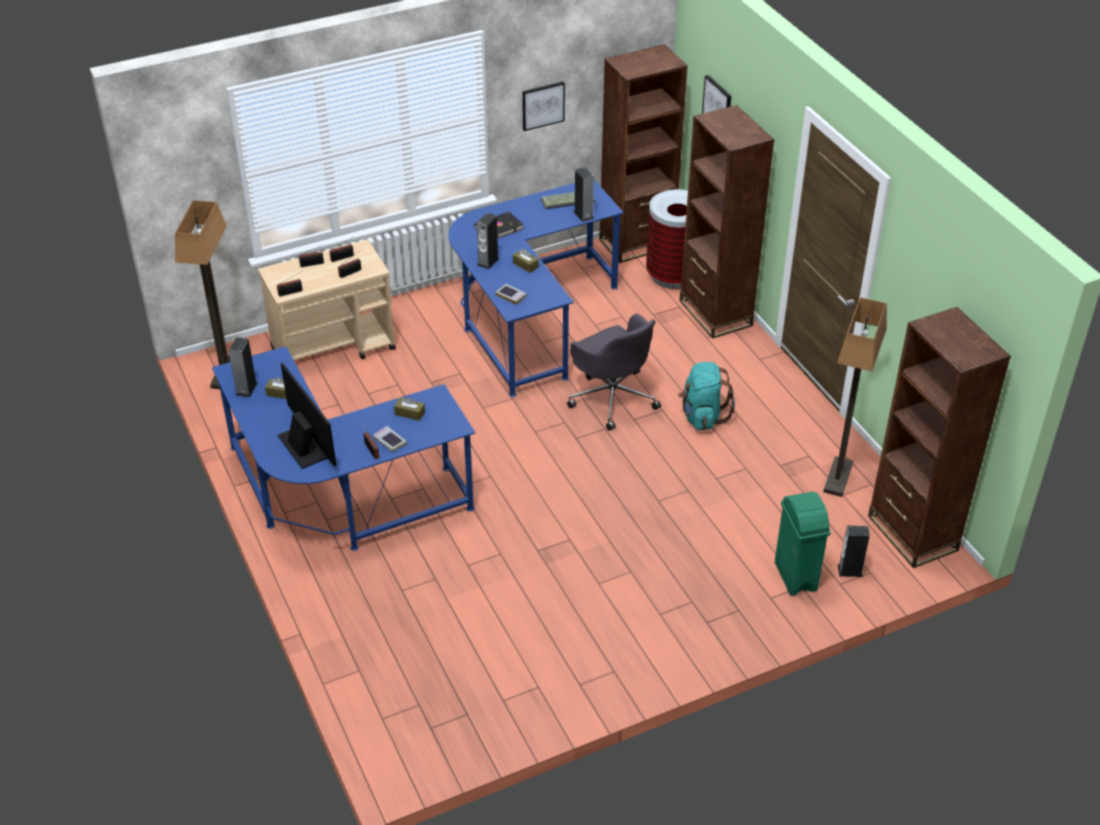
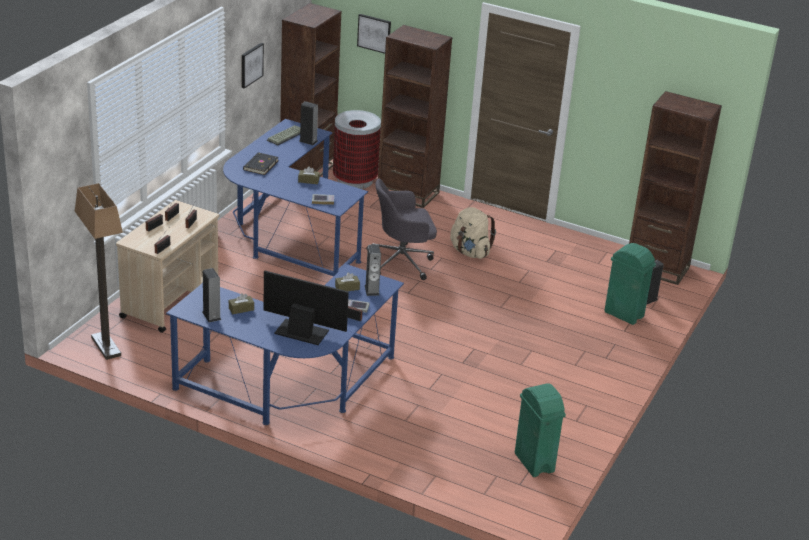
camera: 40 degrees left, 10 degrees down
speaker [477,213,499,269] -> speaker moved to [365,244,381,296]
grey office chair [567,314,661,431] -> grey office chair turned 150 degrees clockwise [367,178,437,280]
turquoise backpack [678,362,735,430] -> beige backpack [450,207,496,259]
floor lamp [823,297,887,497] -> none
none -> green trash can [515,384,566,477]

